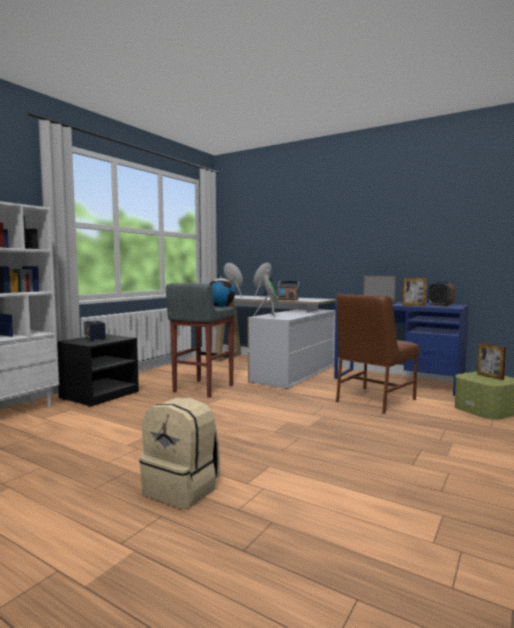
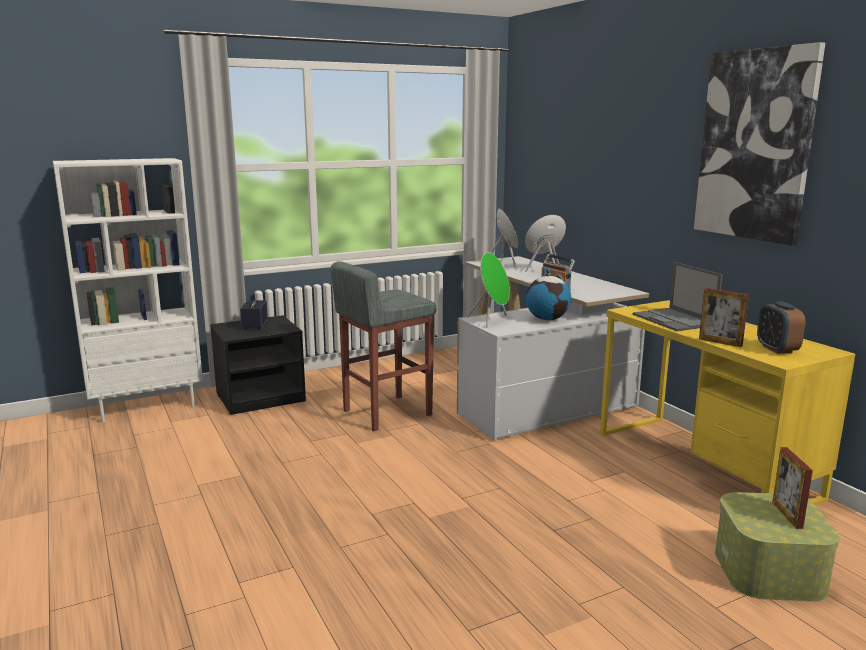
camera: 30 degrees right, 10 degrees up
beige backpack [139,398,220,509] -> none
globe [209,274,235,307] -> globe moved to [526,270,571,320]
blue desk [334,302,469,396] -> yellow desk [600,300,855,505]
brown chair [336,294,420,414] -> none
none -> picture [694,42,825,245]

